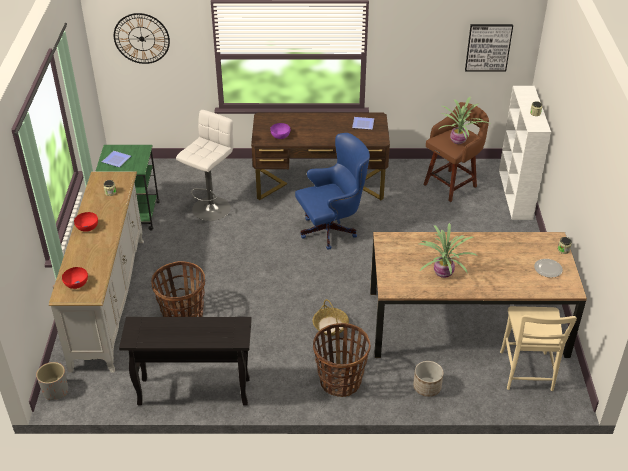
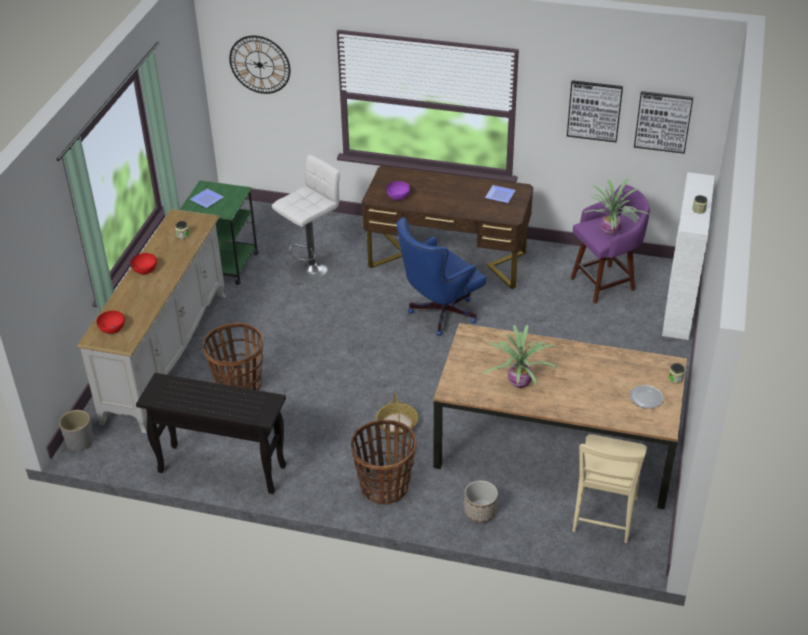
camera: 15 degrees right, 0 degrees up
blue office chair [295,133,370,250] -> blue office chair turned 150 degrees clockwise [397,217,486,336]
brown stool [423,102,489,202] -> purple stool [570,184,650,304]
none -> picture [567,80,623,142]

